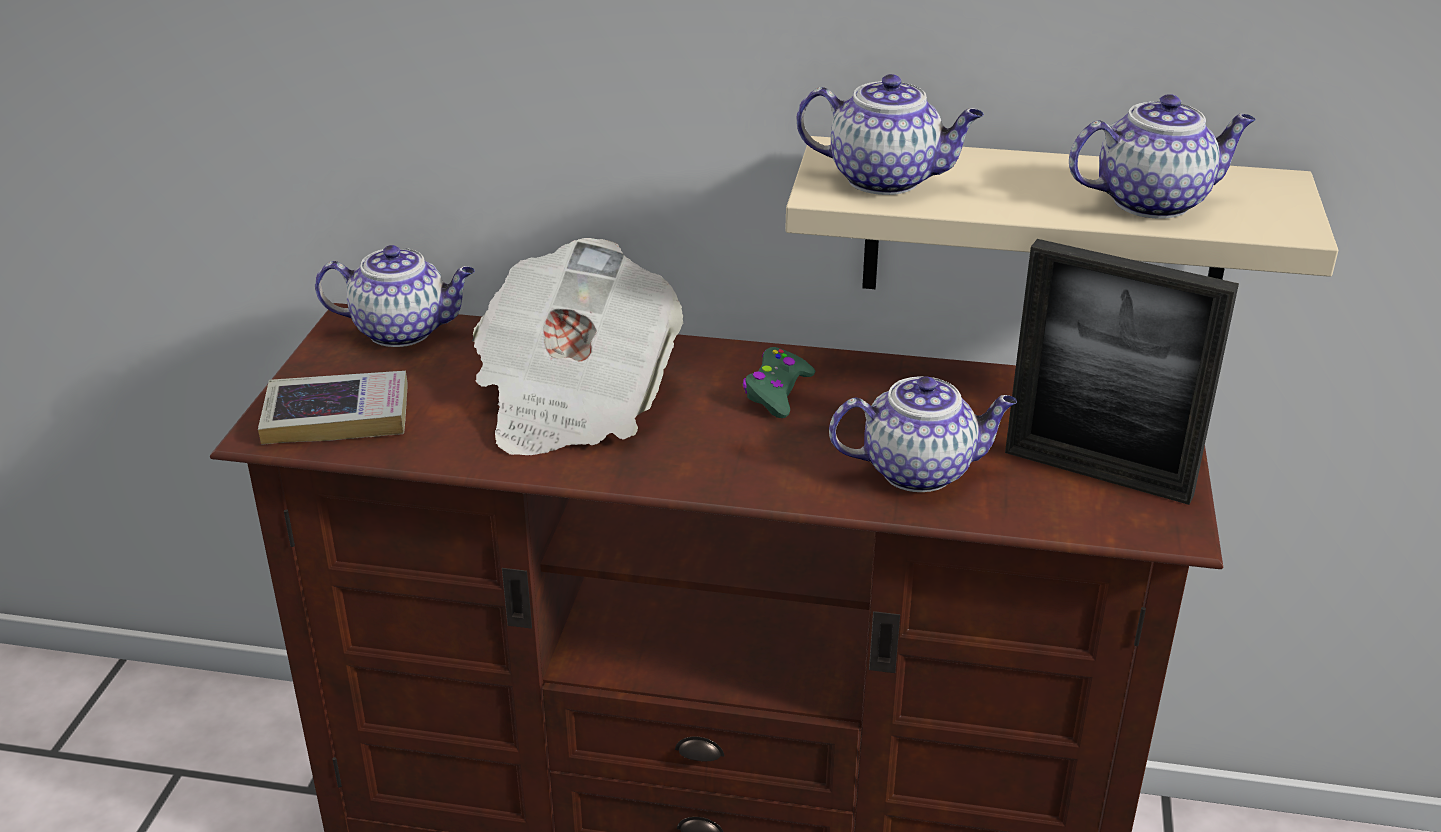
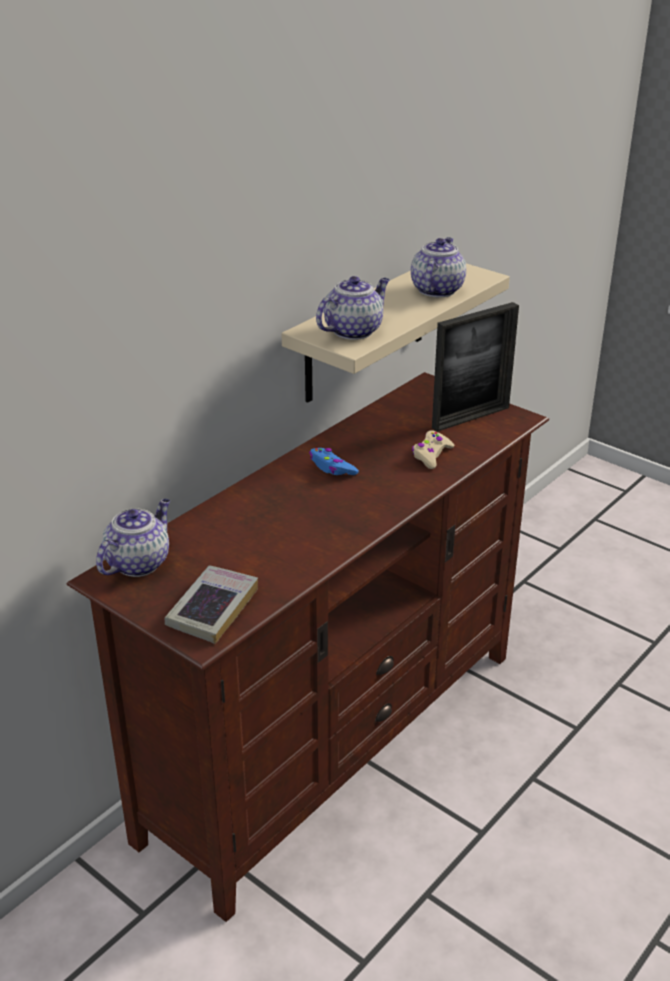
camera: 60 degrees left, 0 degrees up
newspaper [472,238,683,455] -> none
green game controller [742,347,815,418] -> blue game controller [309,448,359,475]
teapot [829,376,1017,492] -> beige game controller [412,430,455,469]

